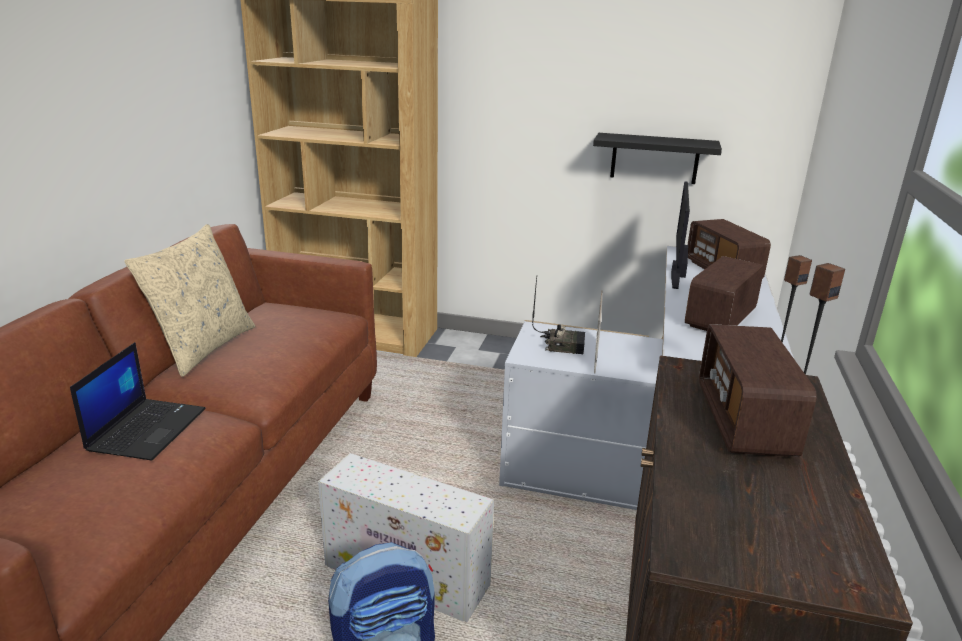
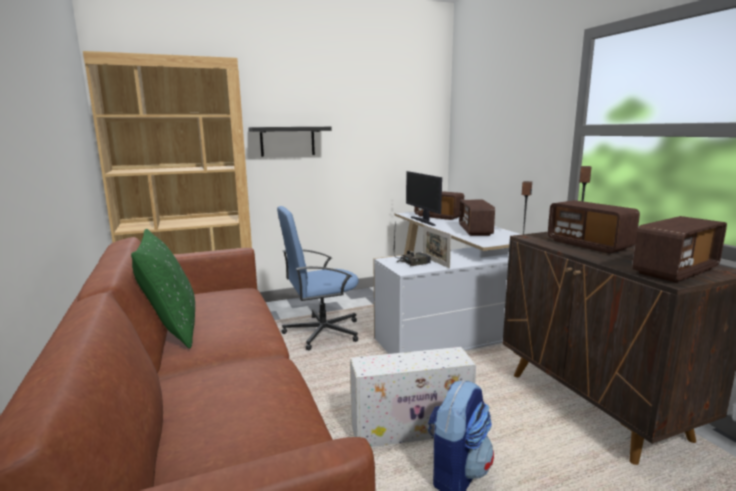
camera: 35 degrees left, 10 degrees down
laptop [70,342,206,461] -> none
beige pillow [124,224,256,377] -> green pillow [131,229,195,348]
black shelf [593,133,722,184] -> black shelf moved to [248,127,331,157]
none -> blue office chair [277,206,359,351]
none -> radio [632,216,727,283]

